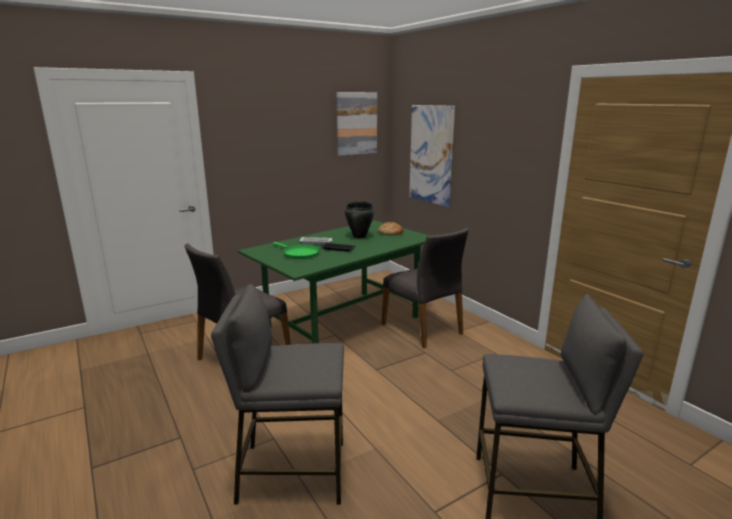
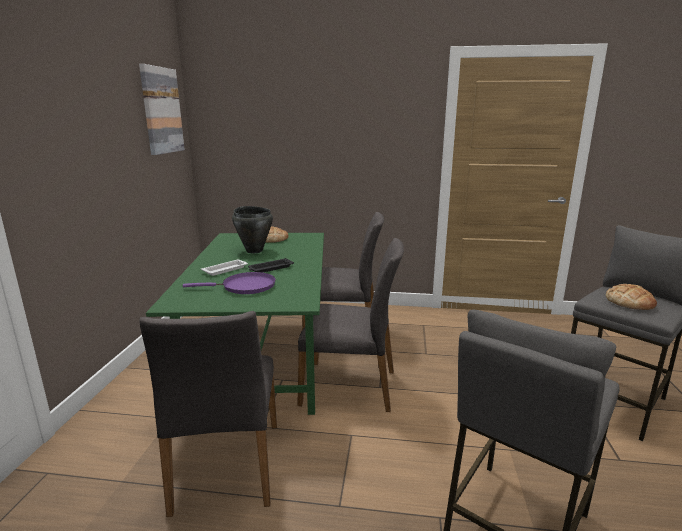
camera: 50 degrees left, 0 degrees up
green frying pan [273,242,320,259] -> purple frying pan [183,272,276,294]
picture [409,105,455,207] -> none
none -> grey chair [297,238,404,412]
none -> bread [606,284,657,310]

